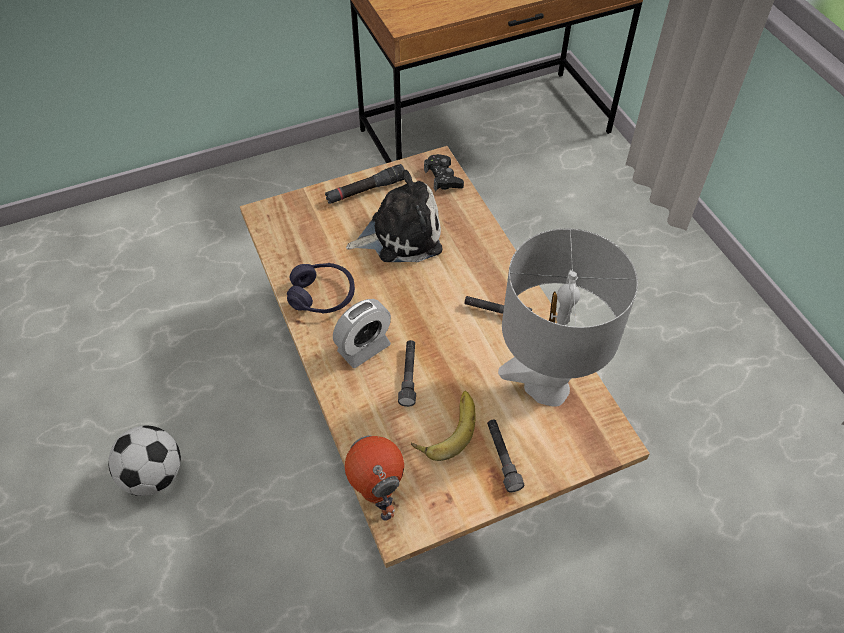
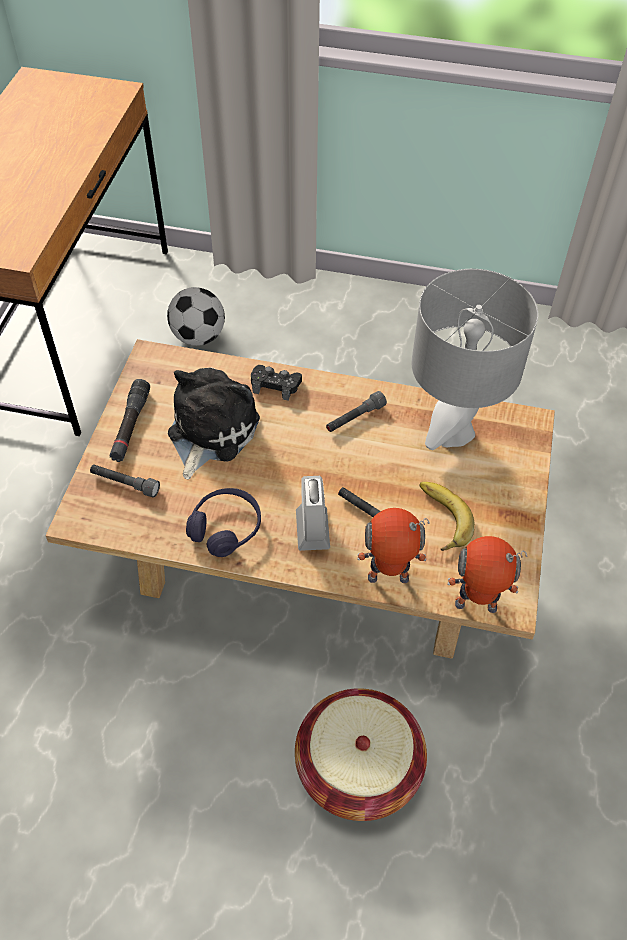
camera: 55 degrees left, 0 degrees up
football [108,425,181,496] -> football moved to [167,287,225,346]
black game controller [424,154,464,192] -> black game controller moved to [251,365,302,401]
grey flashlight [487,419,524,492] -> grey flashlight moved to [90,464,160,497]
none -> basket [295,688,427,821]
none -> toy robot [357,508,430,583]

